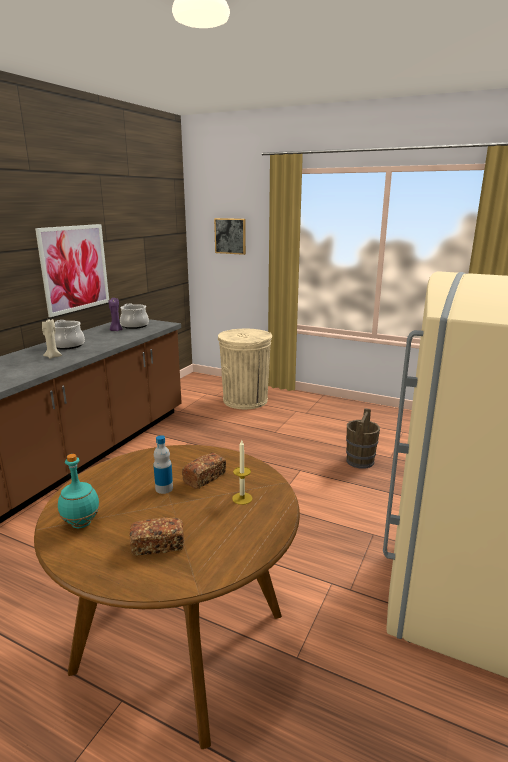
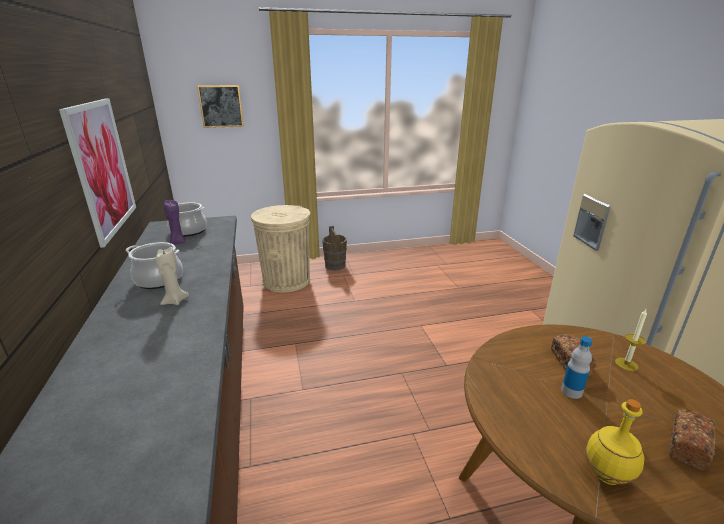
camera: 40 degrees left, 5 degrees up
turquoise bottle [58,454,100,528] -> yellow bottle [585,399,644,485]
brown bucket [346,408,380,469] -> brown bucket moved to [322,226,347,270]

